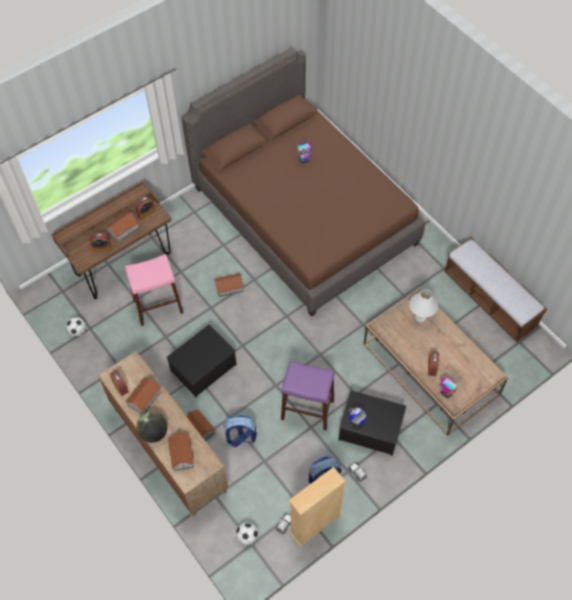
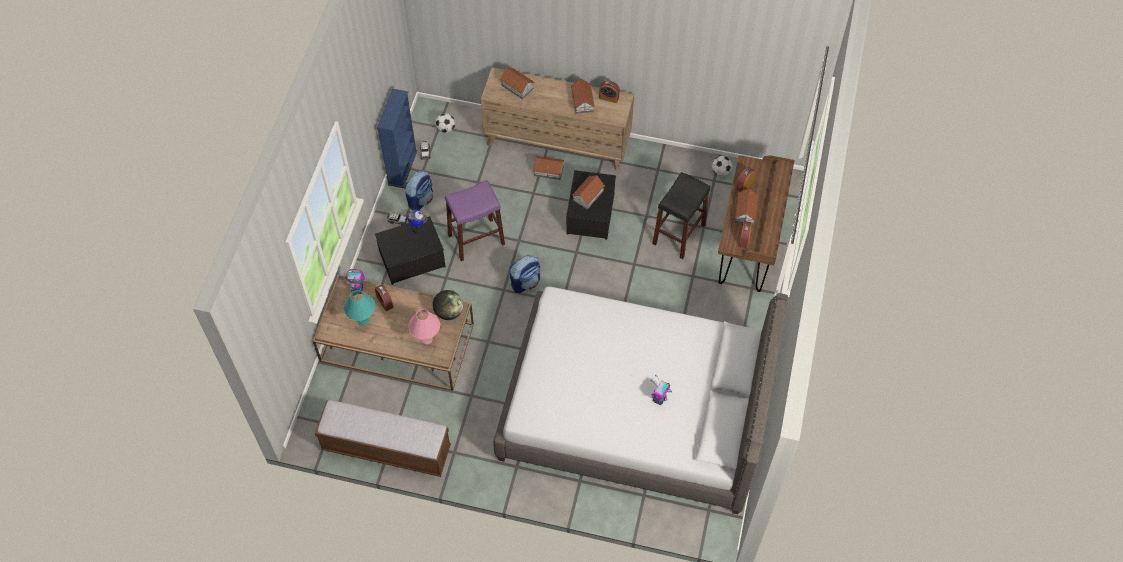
camera: 140 degrees right, 0 degrees up
pink stool [125,254,184,326] -> black stool [652,172,710,259]
globe [136,411,167,443] -> globe moved to [433,290,463,320]
brown bed [181,47,425,317] -> grey bed [493,287,788,514]
toy house [214,273,244,297] -> toy house moved to [572,175,605,210]
backpack [223,414,257,447] -> backpack moved to [510,255,540,293]
beige bookcase [289,467,345,546] -> blue bookcase [377,89,417,188]
white table lamp [409,289,438,322] -> pink table lamp [408,309,440,344]
none -> turquoise table lamp [344,290,375,326]

